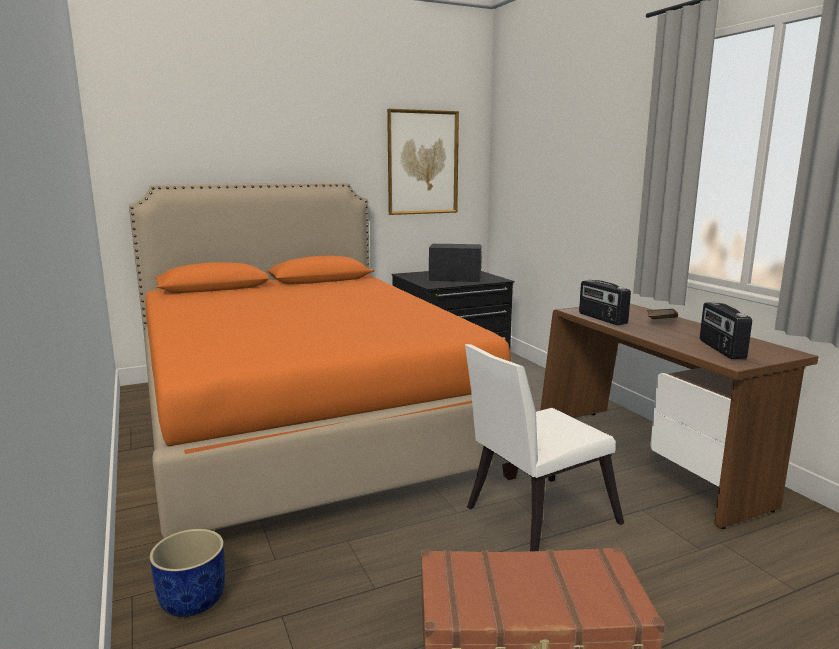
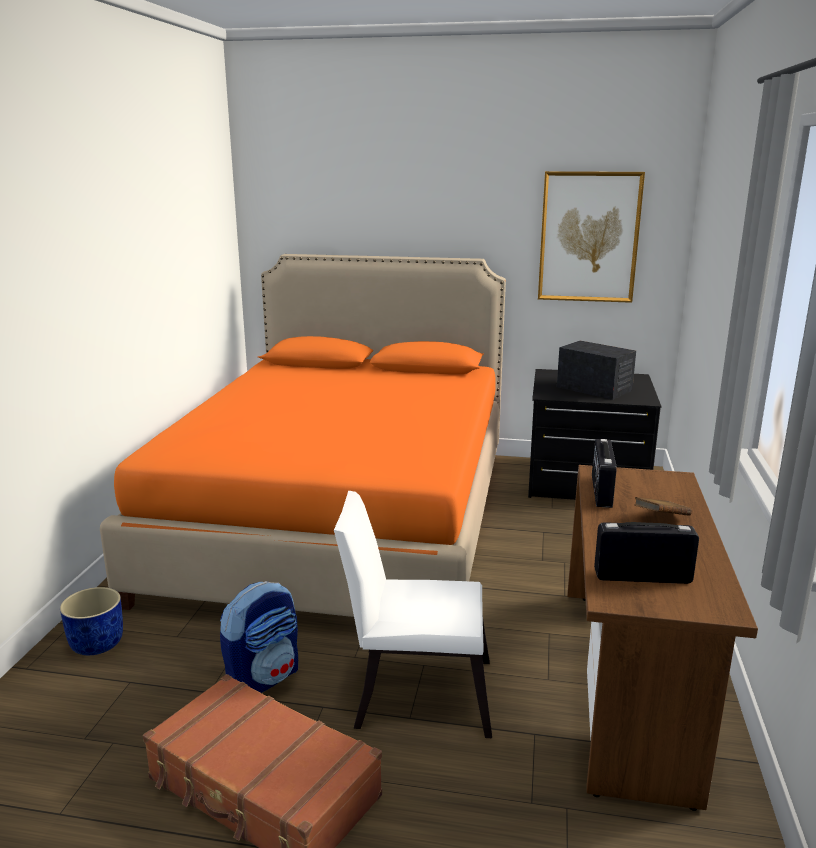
camera: 35 degrees right, 5 degrees up
radio [700,302,752,359] -> radio turned 60 degrees clockwise [594,522,699,584]
none -> backpack [220,581,298,693]

